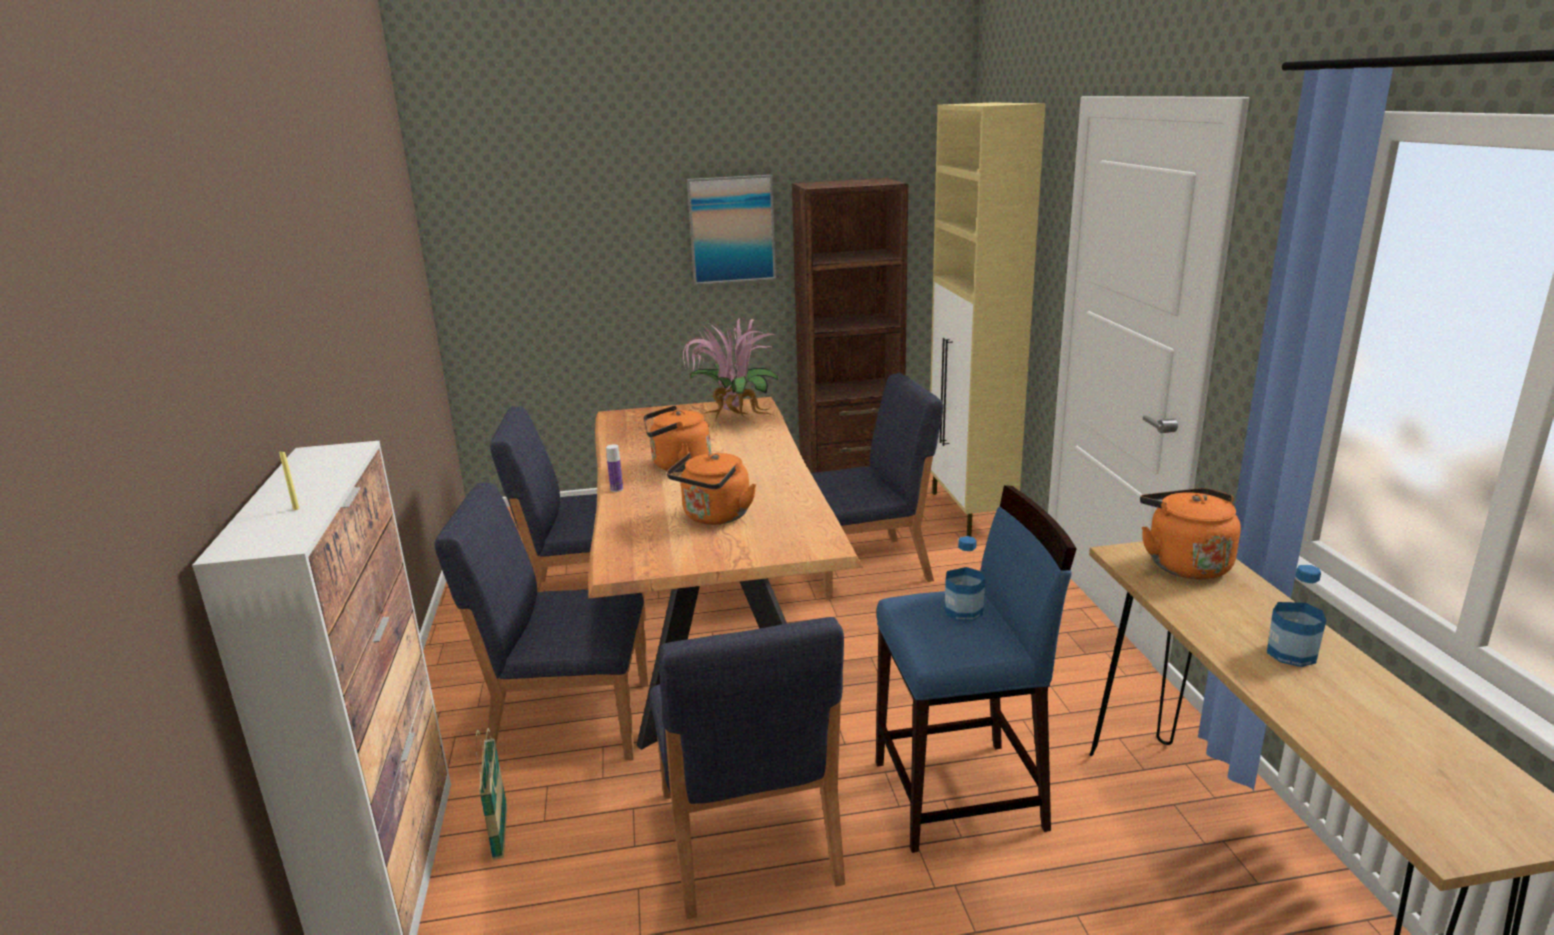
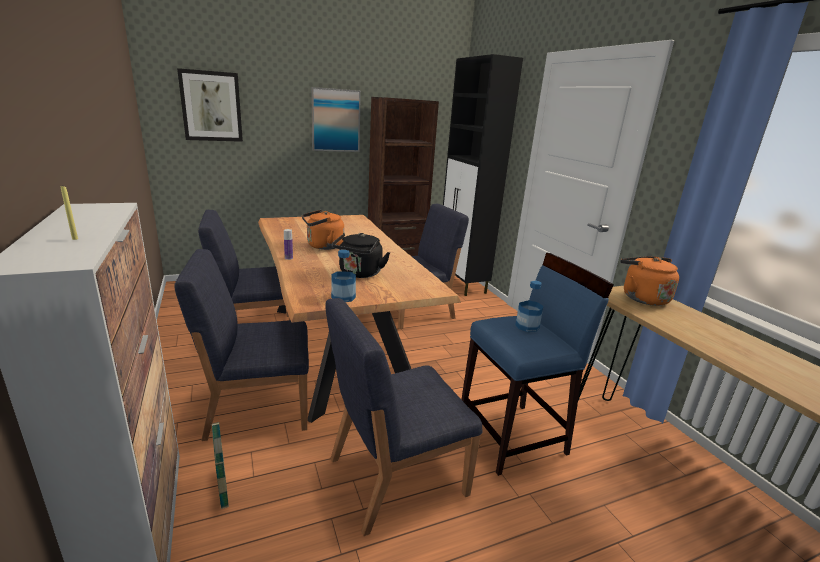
camera: 15 degrees left, 0 degrees up
blue chair [649,617,845,919] -> blue chair turned 90 degrees clockwise [325,298,483,536]
orange kettle [667,453,756,525] -> black kettle [332,233,390,278]
potted plant [682,317,779,422] -> none
beige cabinet [930,102,1046,537] -> black cabinet [443,54,523,296]
bottle [1267,565,1326,667] -> bottle moved to [331,250,356,302]
none -> picture [177,68,243,142]

